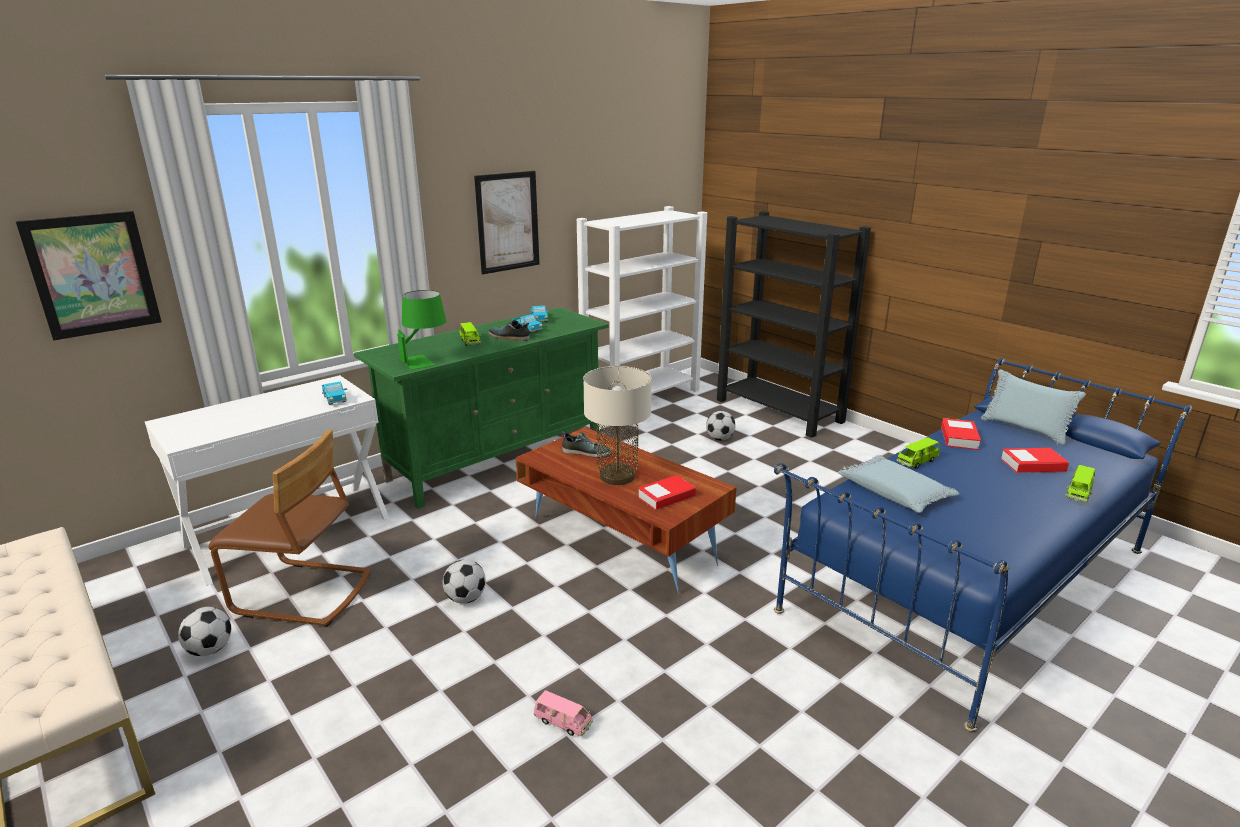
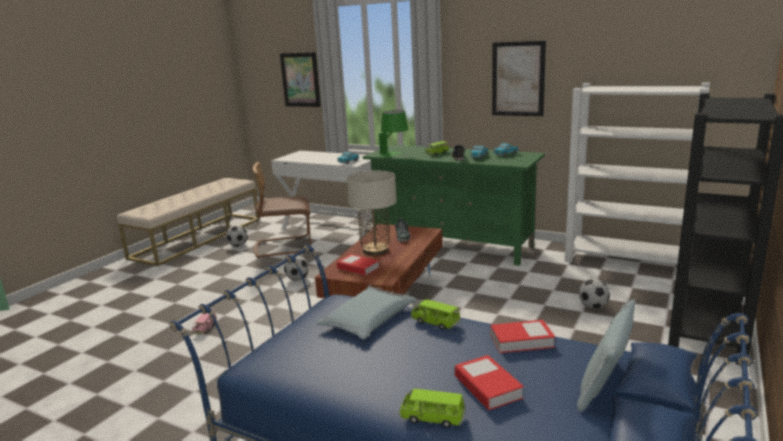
camera: 70 degrees right, 5 degrees down
brown chair [208,430,371,627] -> brown chair turned 90 degrees clockwise [253,162,311,258]

